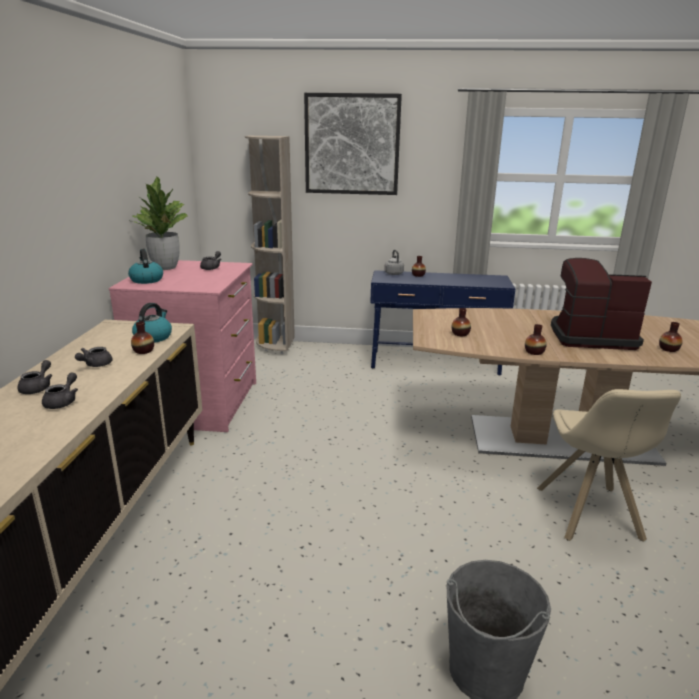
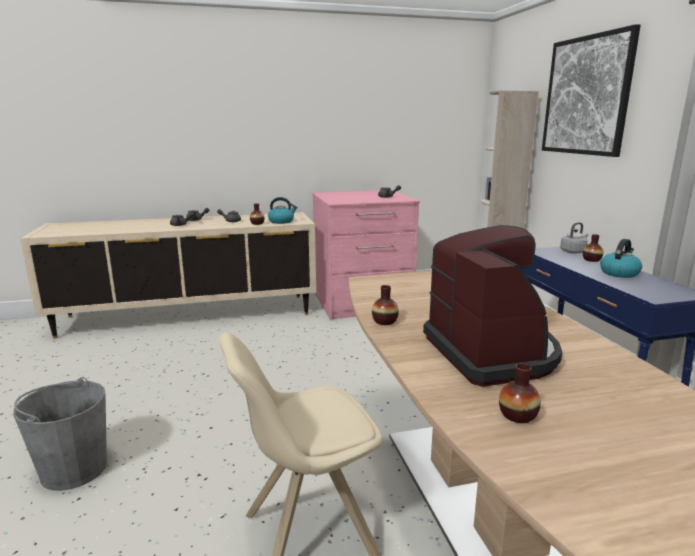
camera: 70 degrees right, 5 degrees down
potted plant [128,177,187,270] -> none
kettle [128,249,163,284] -> kettle moved to [600,239,642,278]
vase [452,308,471,336] -> none

